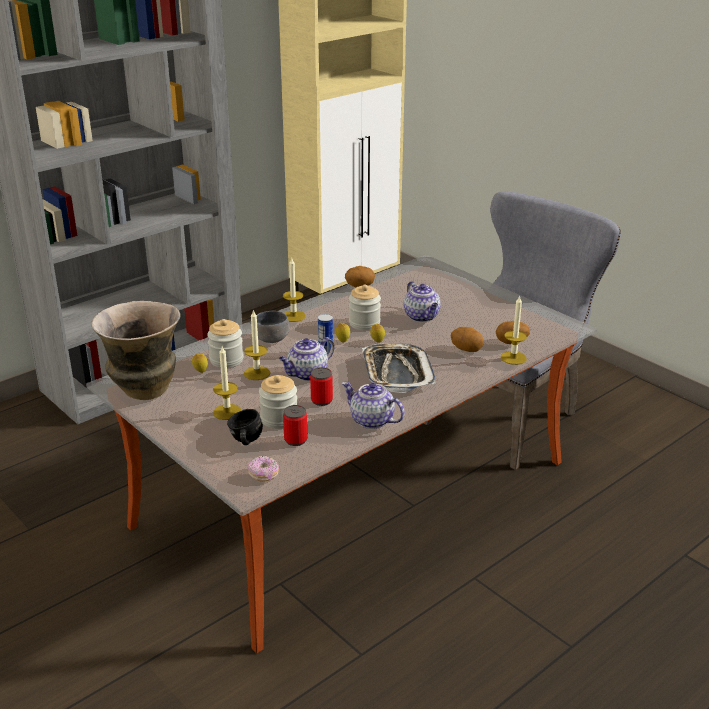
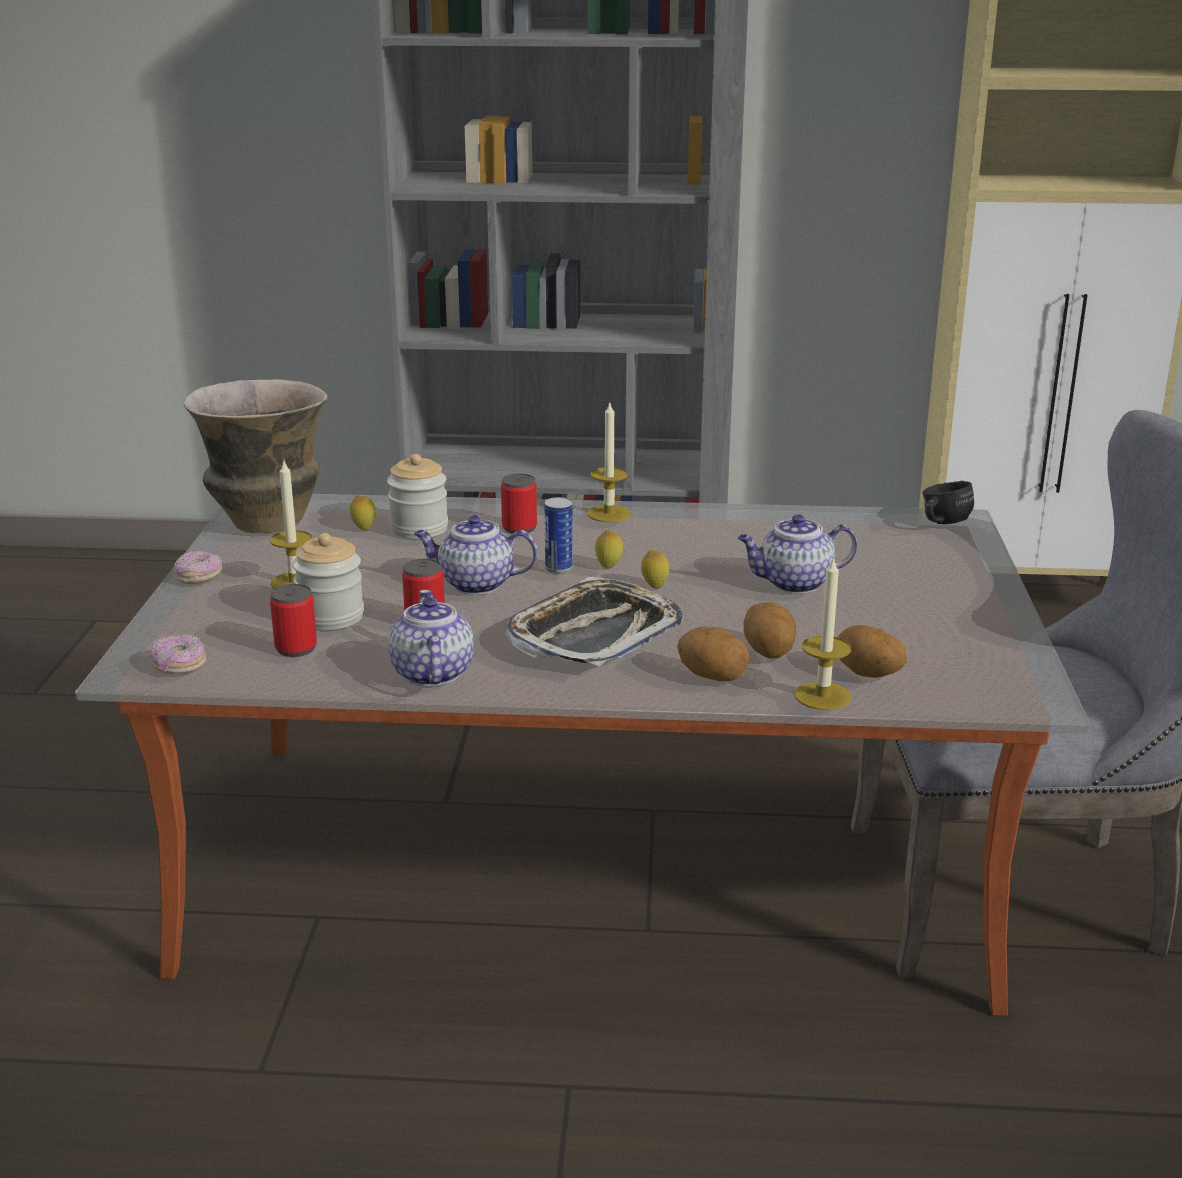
camera: 45 degrees right, 5 degrees down
black mug [227,409,263,445] -> black mug moved to [922,481,974,524]
candle [244,310,271,380] -> none
grey bowl [257,311,289,343] -> can [501,474,537,534]
potato [345,266,375,287] -> potato moved to [677,626,749,681]
jar [349,284,381,330] -> none
teapot [403,281,441,322] -> teapot turned 60 degrees clockwise [738,514,857,594]
none -> donut [174,550,222,584]

